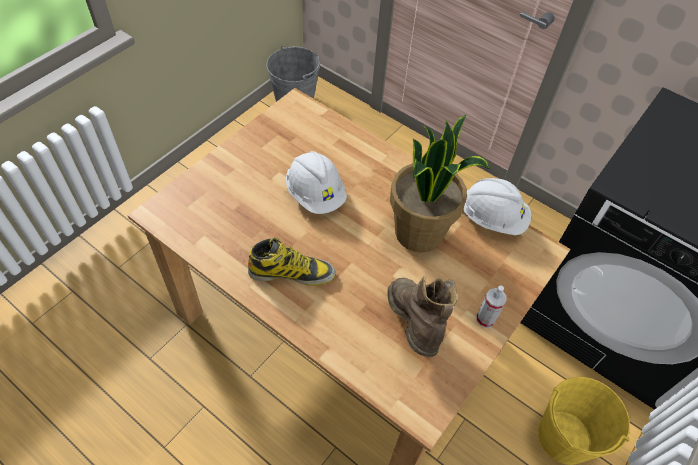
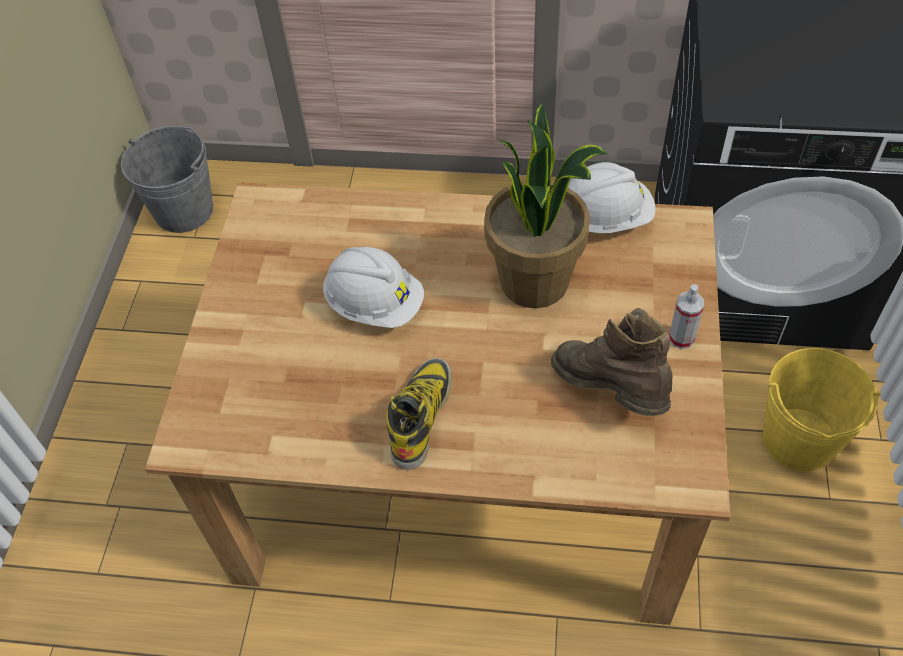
camera: 25 degrees left, 0 degrees up
boot [248,238,336,286] -> boot turned 45 degrees counterclockwise [386,358,452,470]

